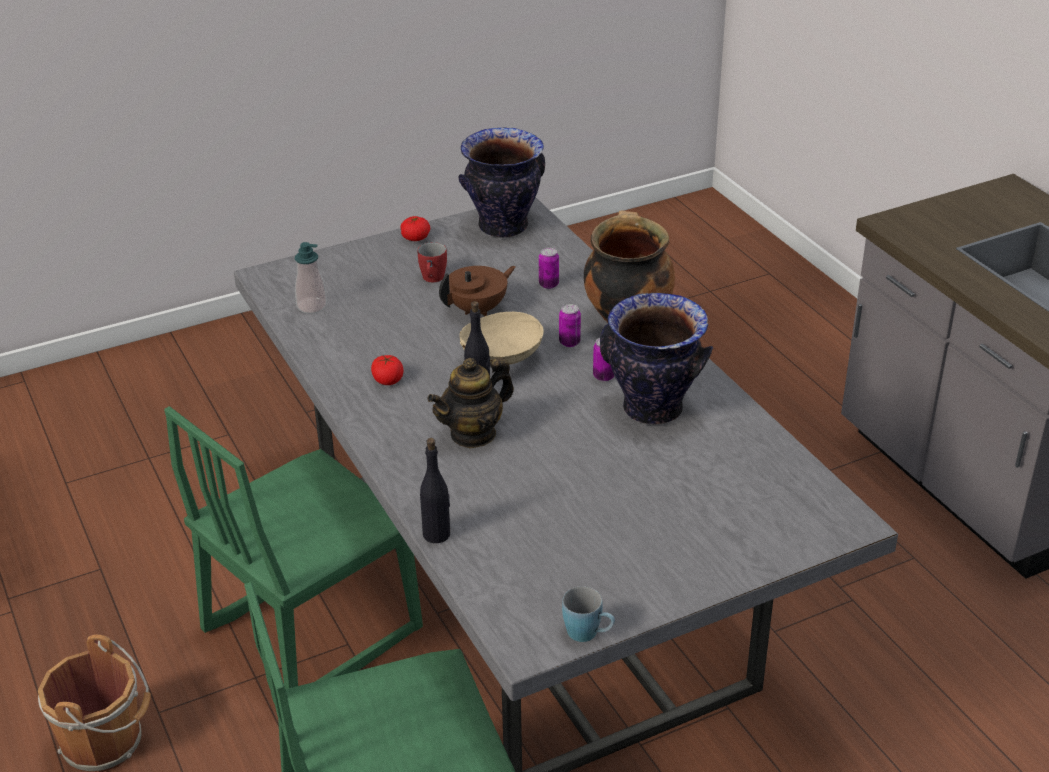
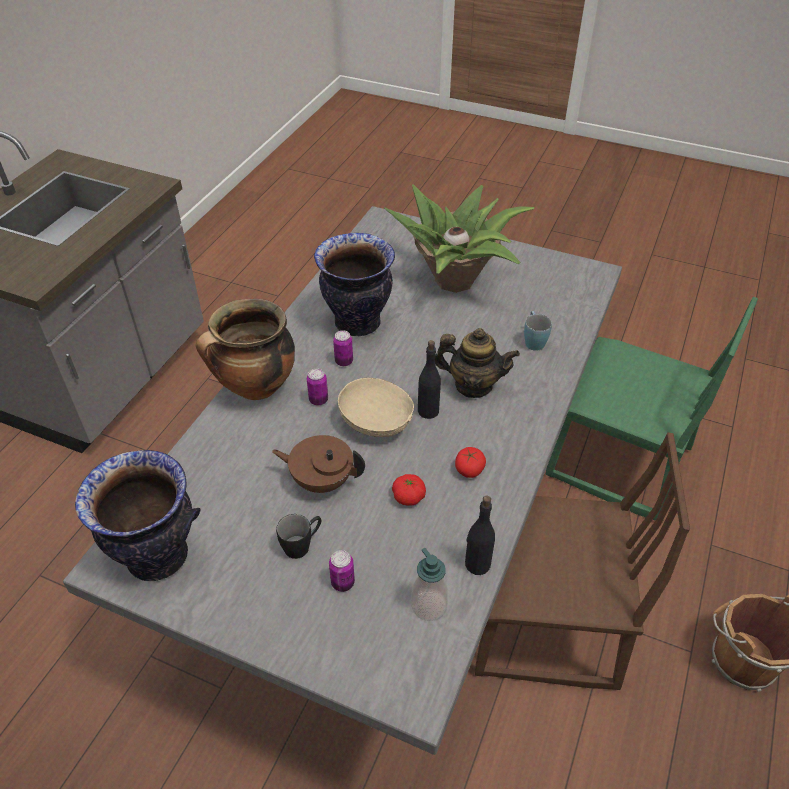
camera: 130 degrees left, 10 degrees up
green chair [164,406,423,689] -> brown chair [475,432,690,690]
tomato [401,216,430,241] -> tomato moved to [392,474,426,506]
red mug [418,242,447,282] -> black mug [276,514,321,559]
black bottle [420,438,450,543] -> black bottle moved to [465,496,495,575]
can [539,248,559,289] -> can moved to [329,550,355,592]
blue mug [562,586,615,642] -> blue mug moved to [524,311,552,351]
none -> potted plant [384,184,534,293]

